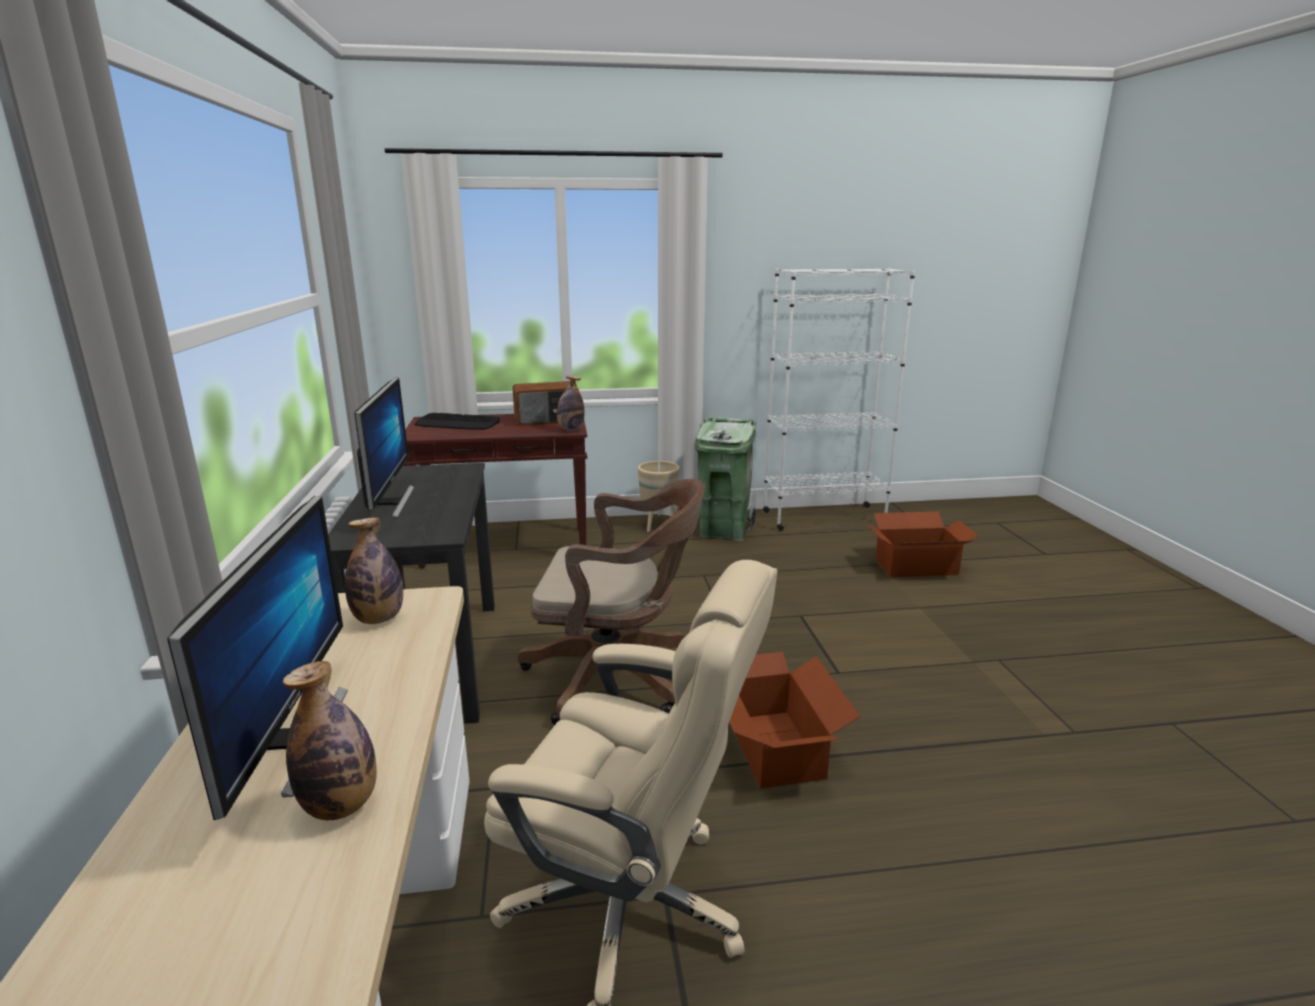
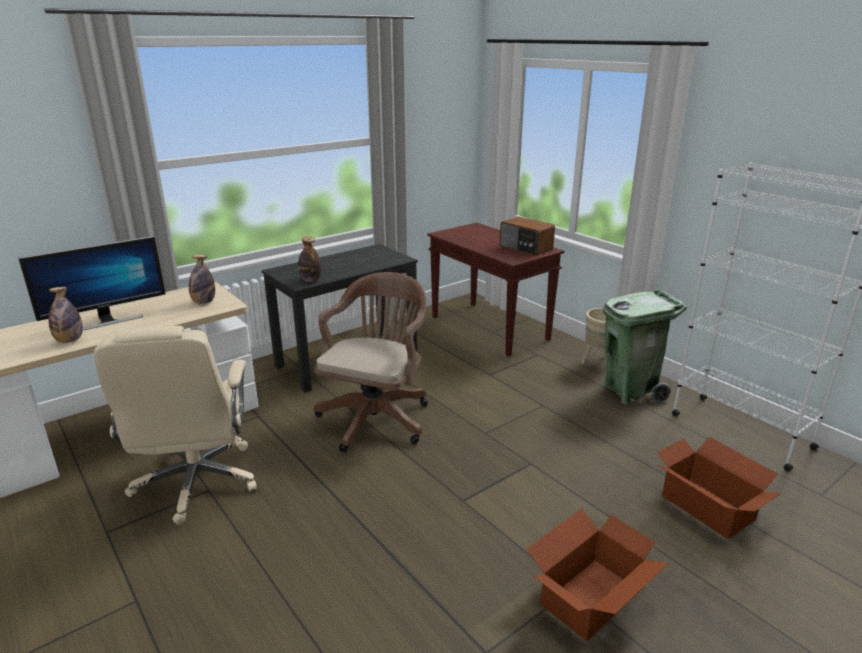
camera: 60 degrees right, 5 degrees up
monitor [354,377,415,518] -> none
keyboard [414,413,500,430] -> none
brown office chair [518,479,705,725] -> brown office chair turned 135 degrees counterclockwise [314,272,428,452]
bottle [557,376,584,431] -> bottle moved to [298,236,321,282]
cardboard box [729,652,861,788] -> cardboard box moved to [527,508,669,641]

